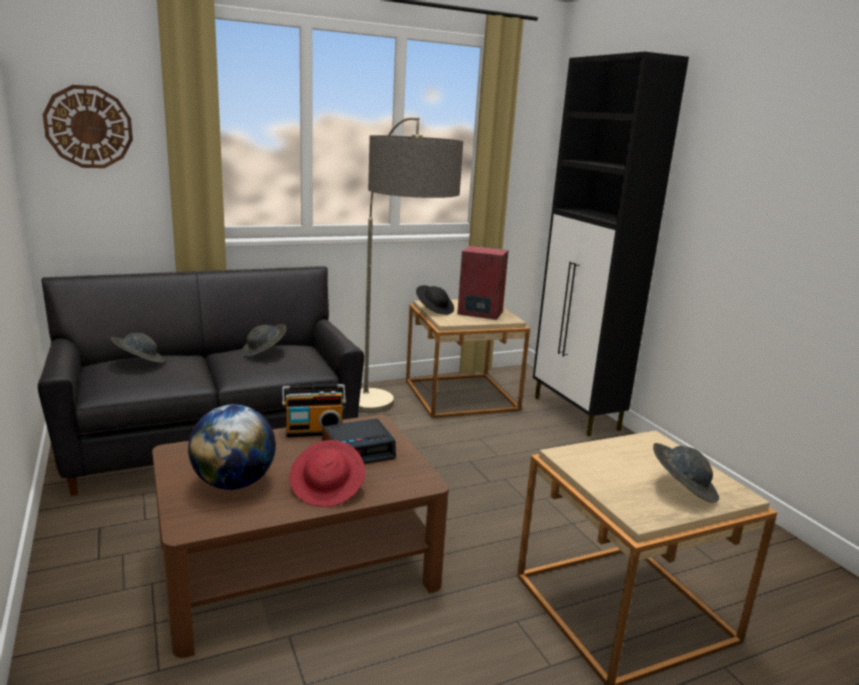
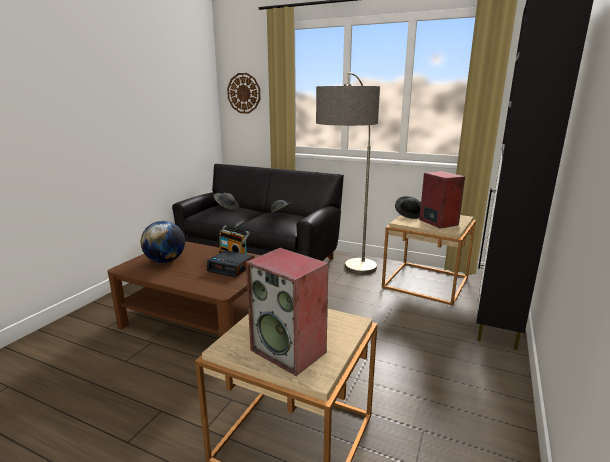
camera: 50 degrees right, 0 degrees up
red hat [289,440,365,507] -> none
grey hat [653,443,719,503] -> speaker [246,248,328,376]

